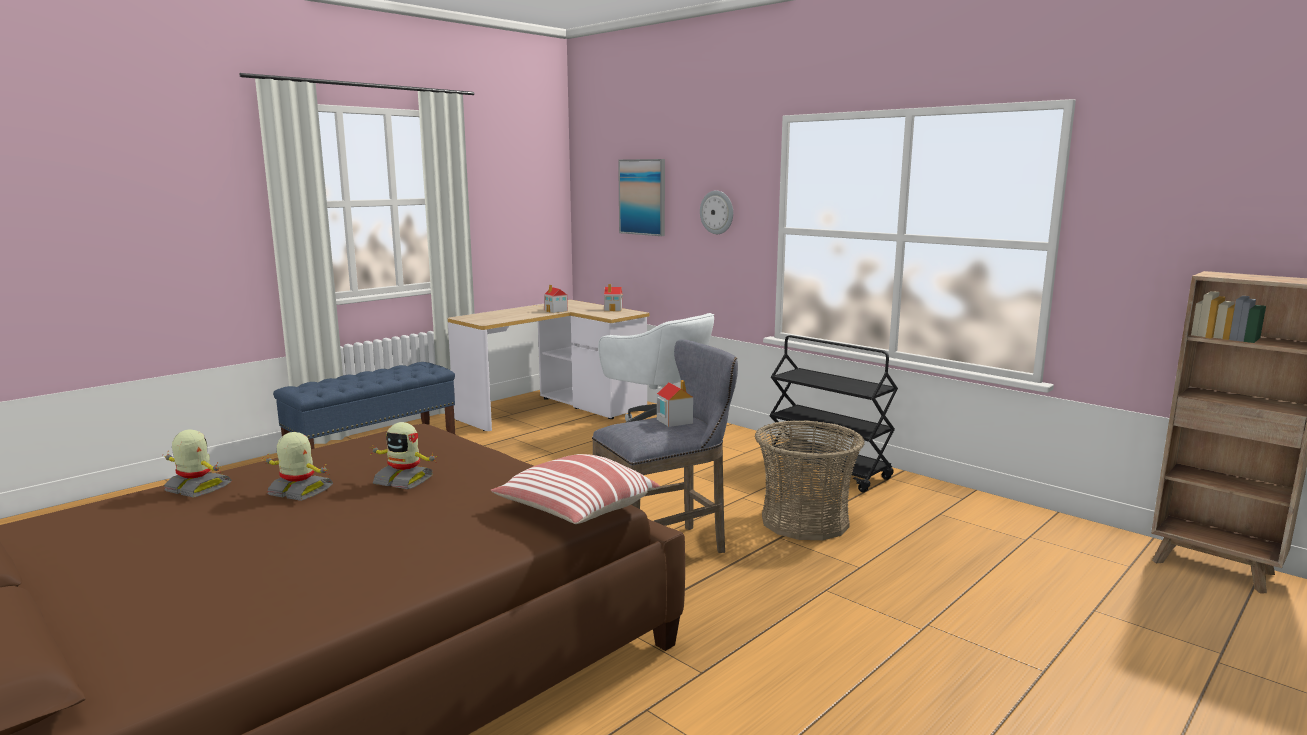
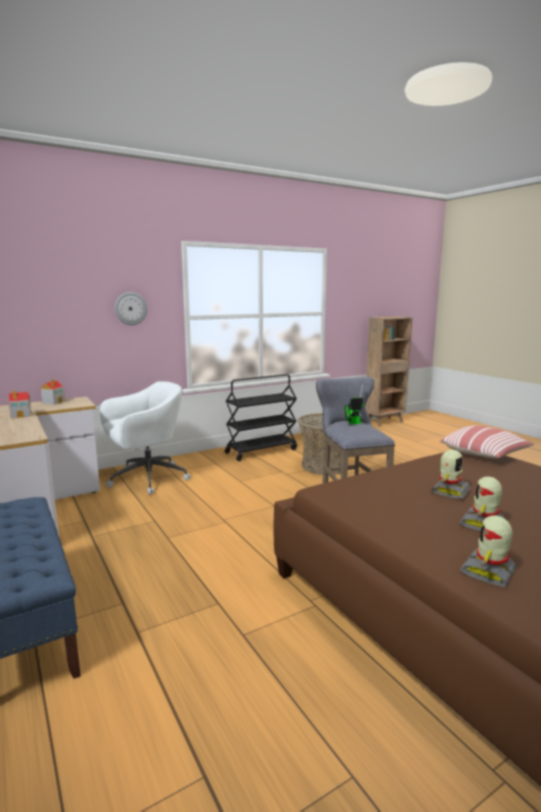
camera: 75 degrees left, 0 degrees up
picture [618,159,665,236] -> none
toy house [657,380,693,427] -> toy robot [344,384,364,424]

